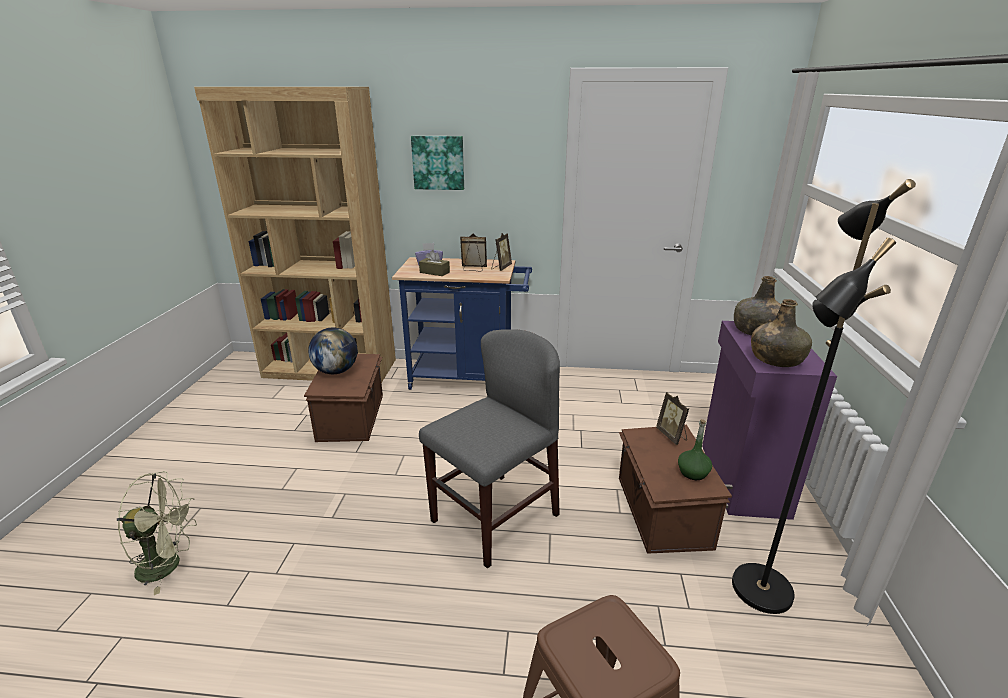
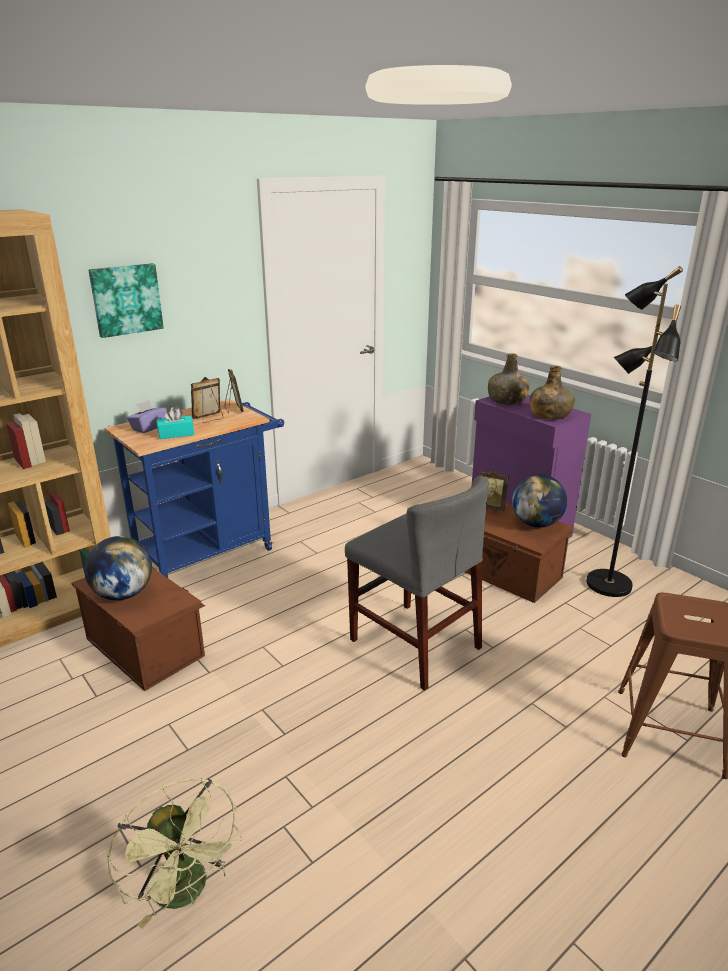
camera: 45 degrees left, 0 degrees up
green fan [117,471,197,595] -> green fan turned 105 degrees clockwise [108,778,242,929]
brown tissue box [419,250,450,276] -> turquoise tissue box [157,407,194,439]
grey chair [419,329,560,569] -> grey chair turned 135 degrees clockwise [345,476,489,691]
green bottle [678,419,712,480] -> globe [512,474,567,528]

